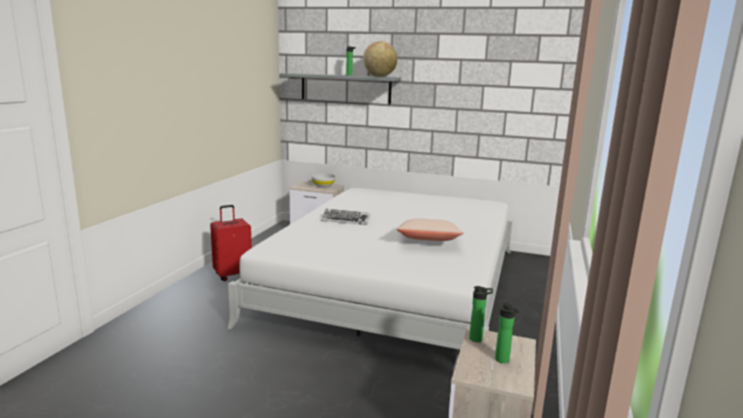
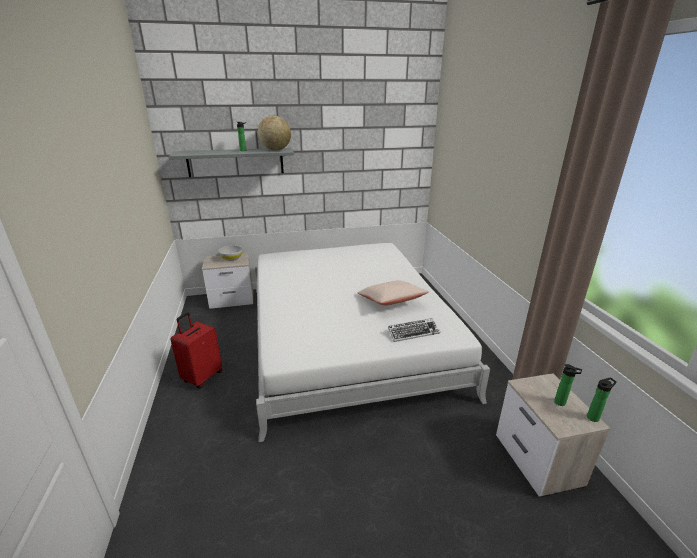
camera: 30 degrees left, 10 degrees up
keyboard [321,209,371,225] -> keyboard moved to [388,318,440,342]
bottle [469,286,493,342] -> bottle moved to [587,378,617,422]

